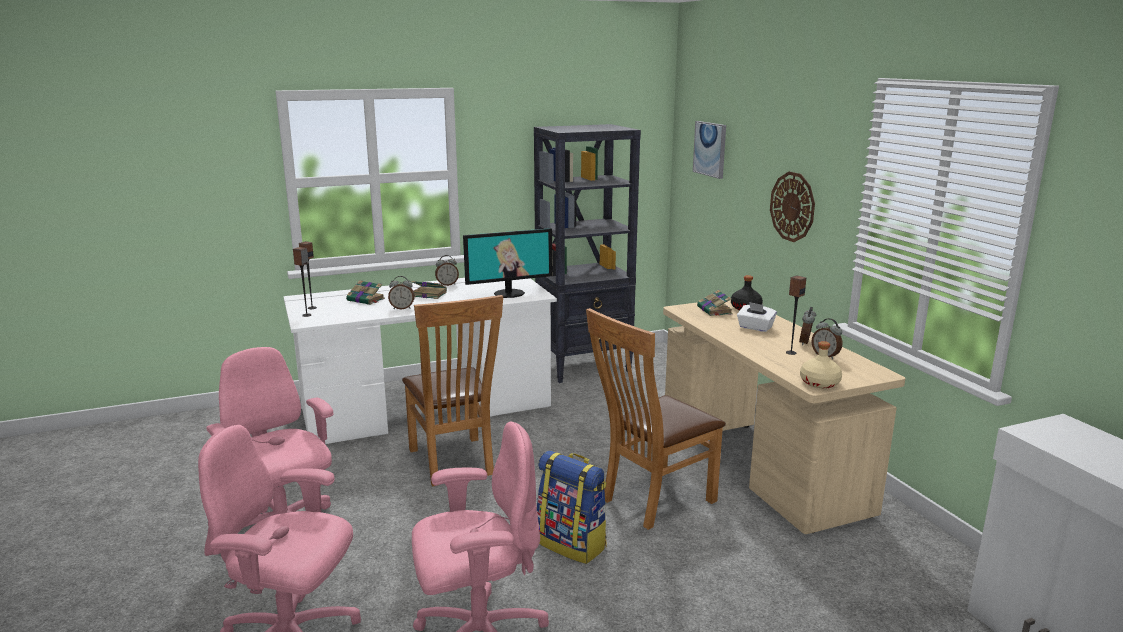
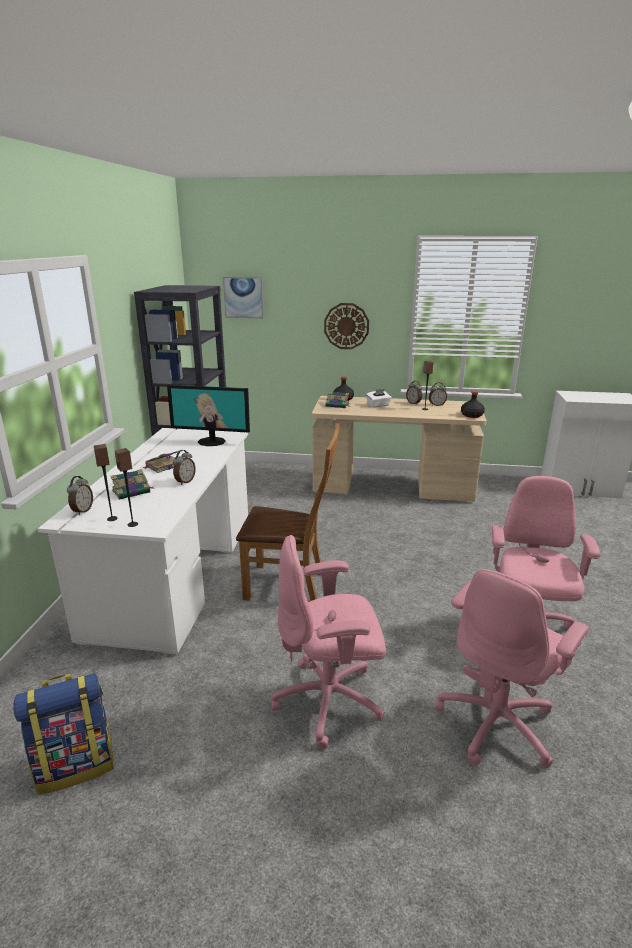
camera: 60 degrees left, 5 degrees up
alarm clock [435,255,459,286] -> alarm clock moved to [67,476,93,515]
monitor [463,228,553,298] -> monitor turned 90 degrees clockwise [167,385,250,446]
backpack [537,450,607,564] -> backpack moved to [13,673,113,795]
brown chair [586,308,726,530] -> none
beige bottle [800,341,842,389] -> black bottle [461,391,485,418]

